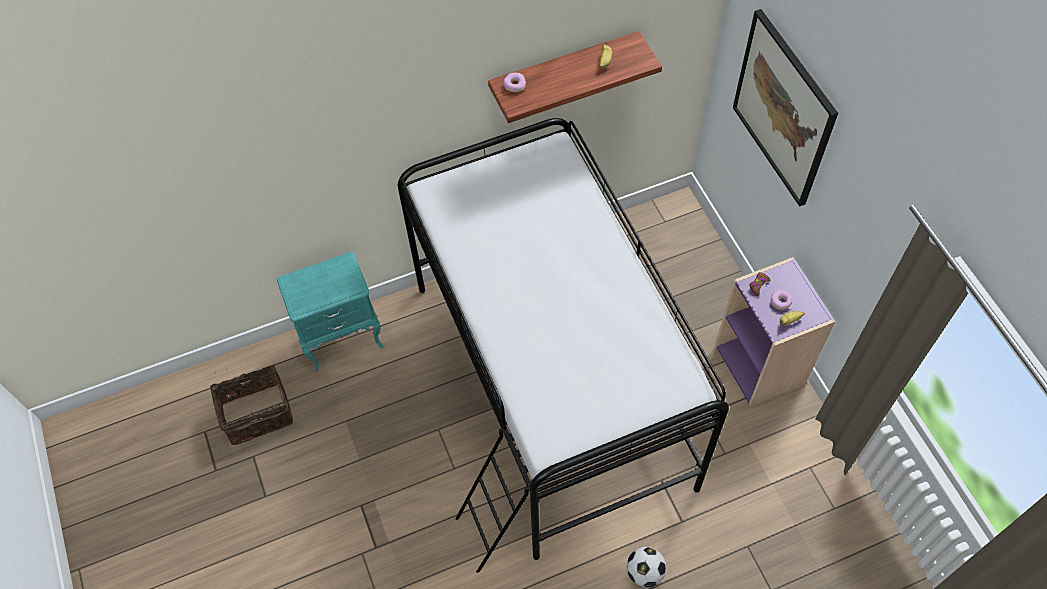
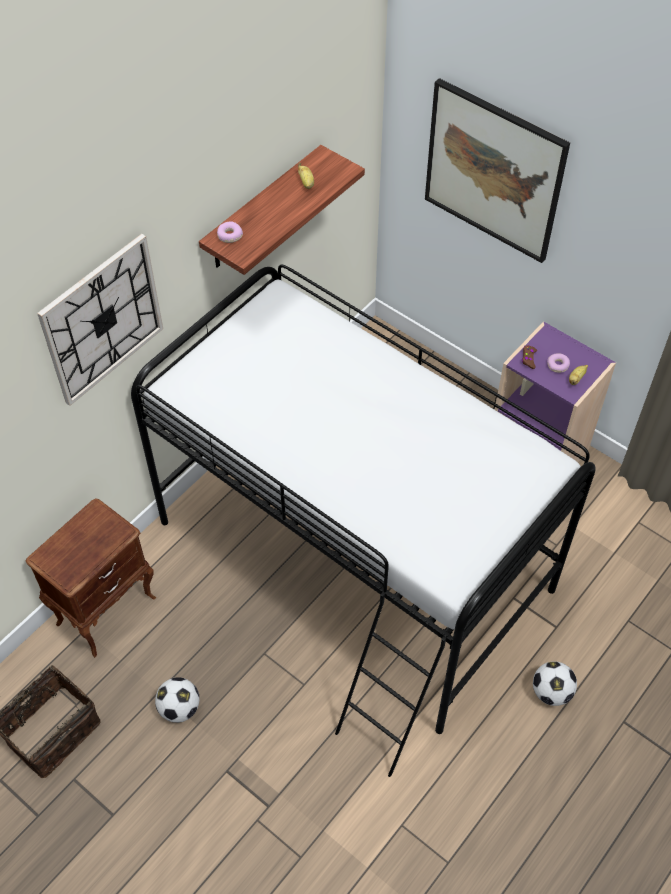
camera: 30 degrees left, 5 degrees down
turquoise nightstand [277,252,384,373] -> brown nightstand [26,498,156,658]
none -> wall clock [37,234,163,406]
none -> football [155,677,200,723]

